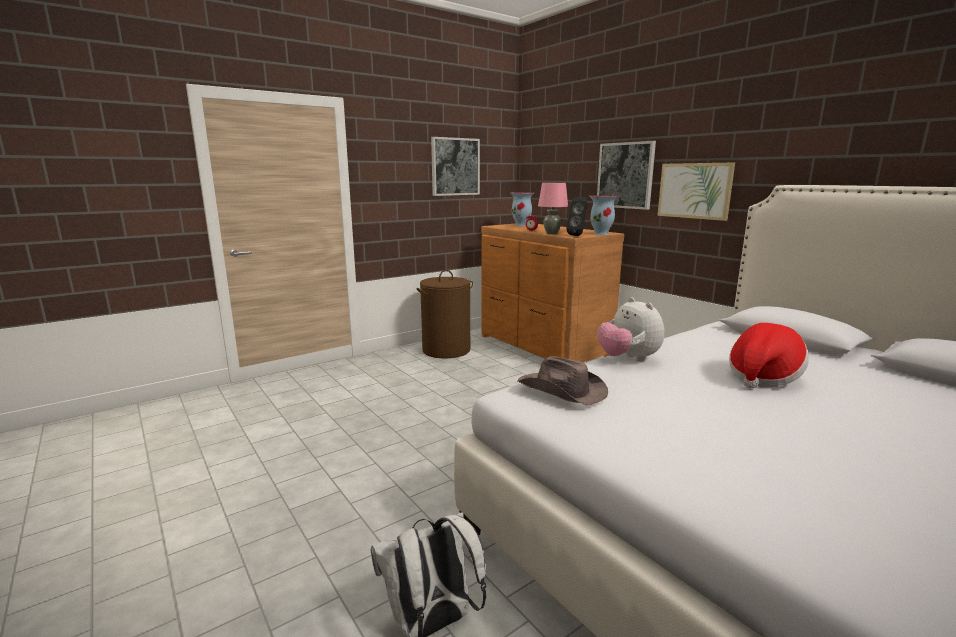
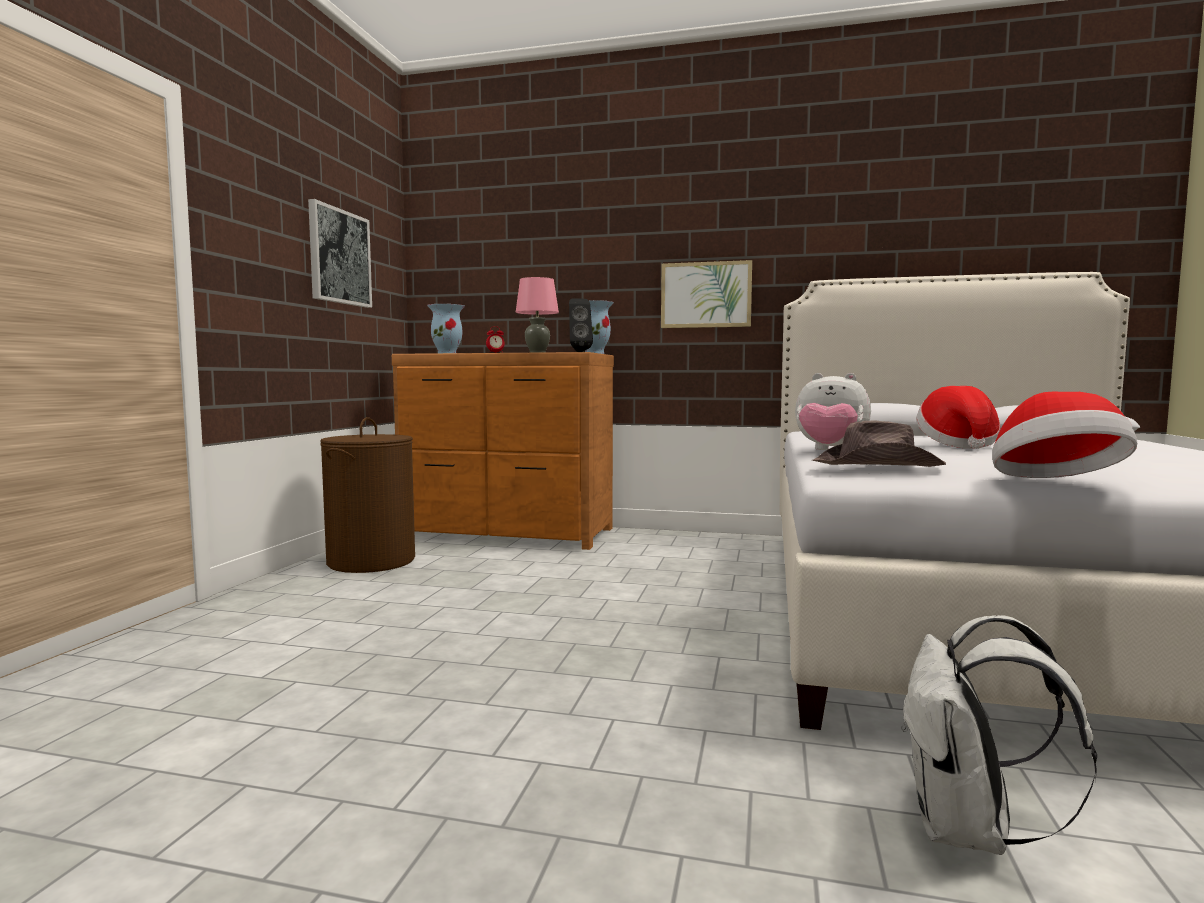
camera: 40 degrees left, 10 degrees down
picture [597,141,656,210] -> none
none -> hat [992,392,1137,478]

